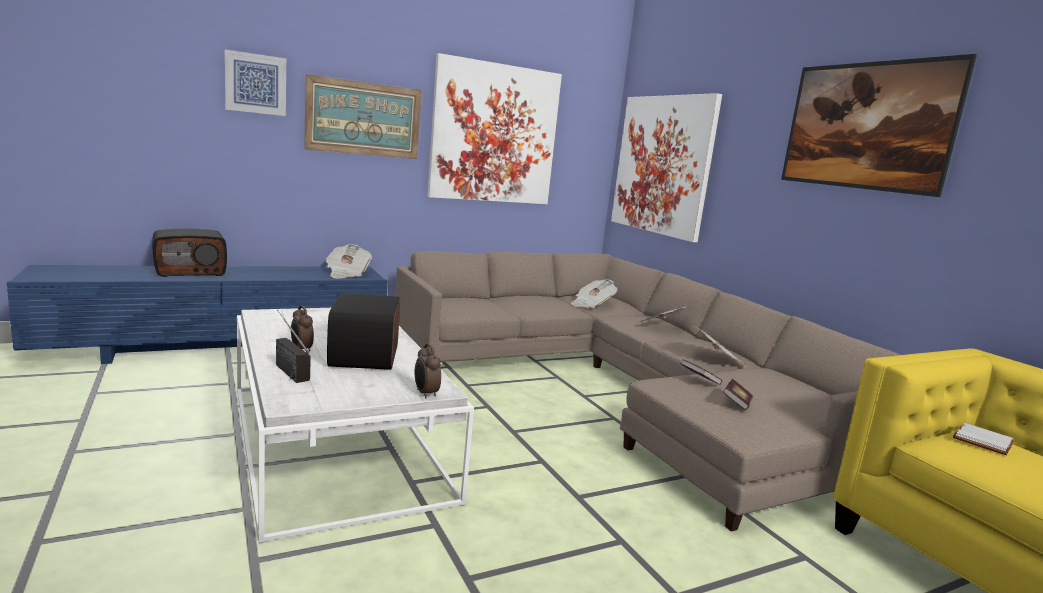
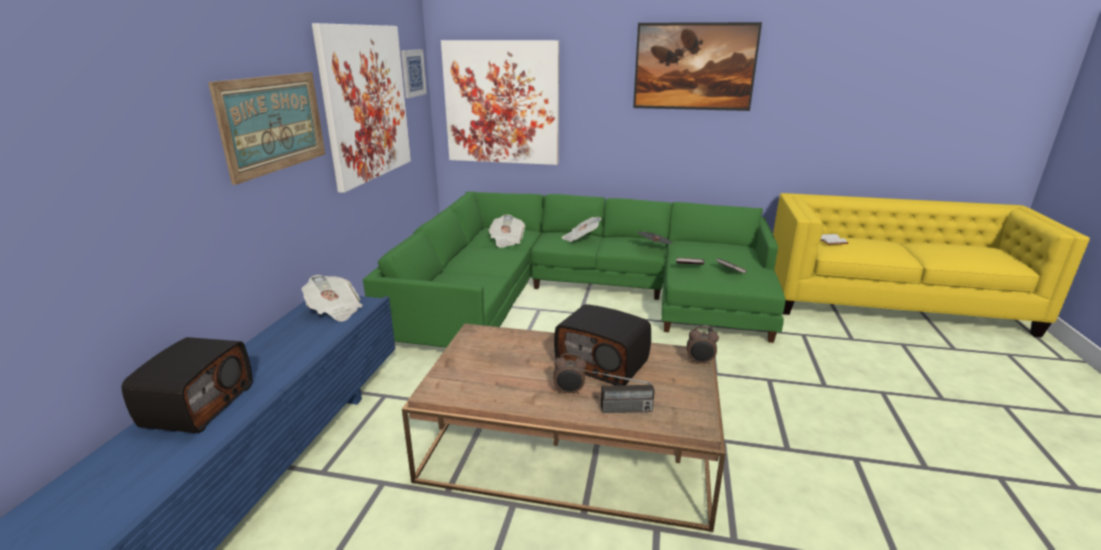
camera: 50 degrees left, 10 degrees up
picture [225,49,286,116] -> picture moved to [401,49,427,98]
white coffee table [237,308,474,544] -> brown coffee table [402,324,726,533]
beige sofa [395,251,900,532] -> green sofa [363,191,785,347]

